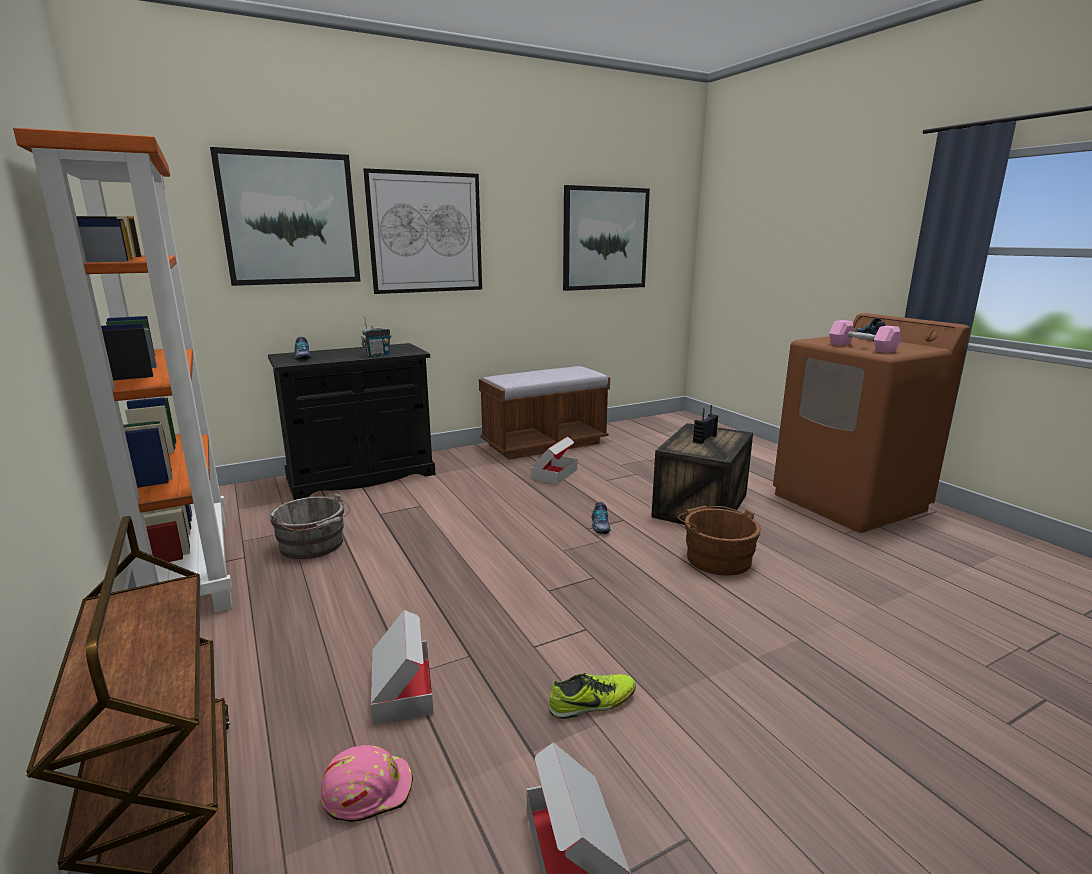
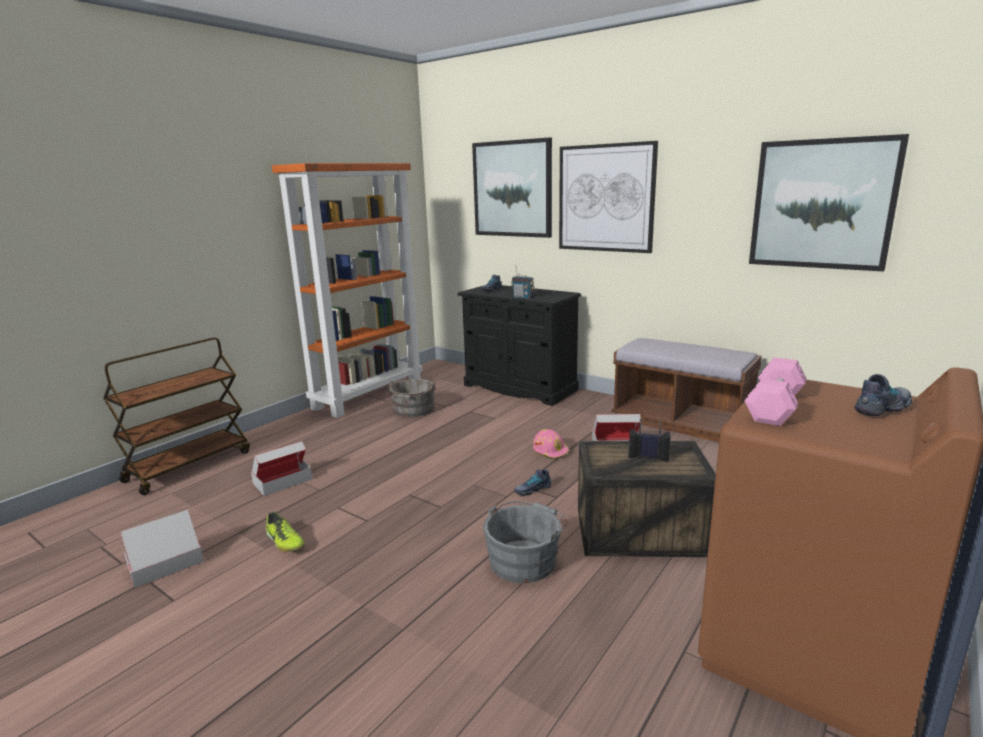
camera: 65 degrees right, 0 degrees up
pink hard hat [320,745,413,822] -> pink hard hat moved to [533,429,569,460]
brown bucket [678,505,761,576] -> grey bucket [483,501,568,583]

